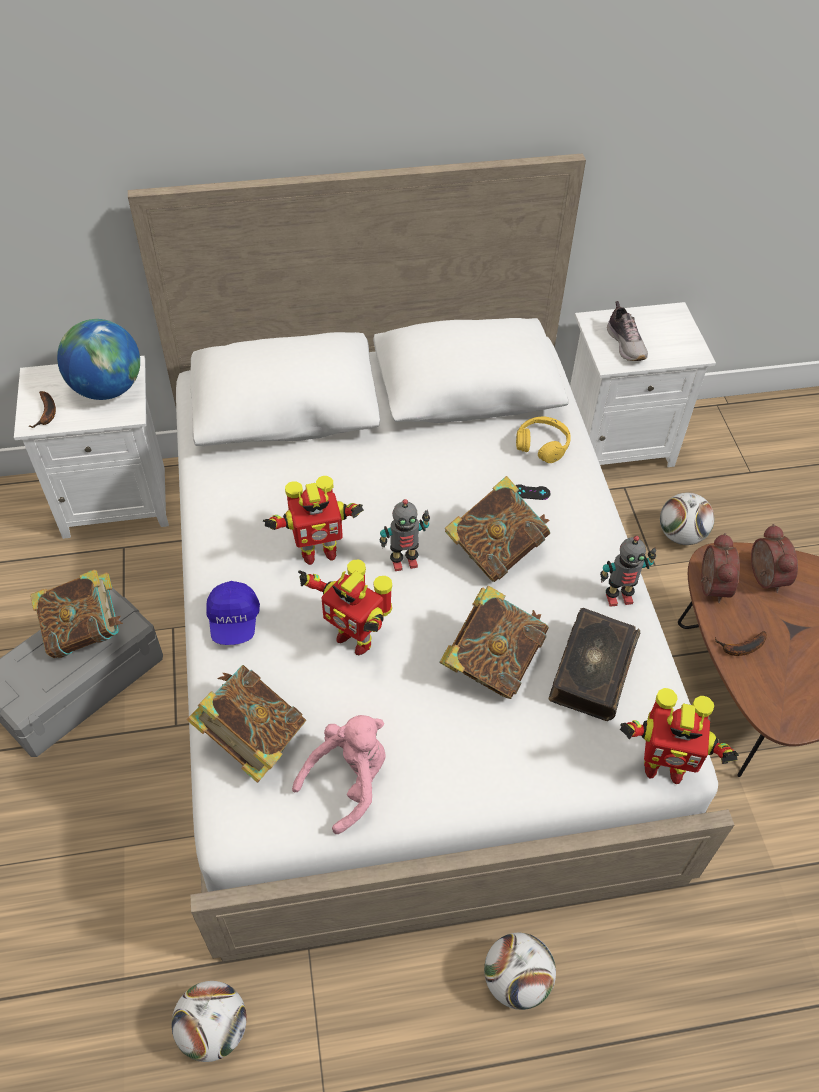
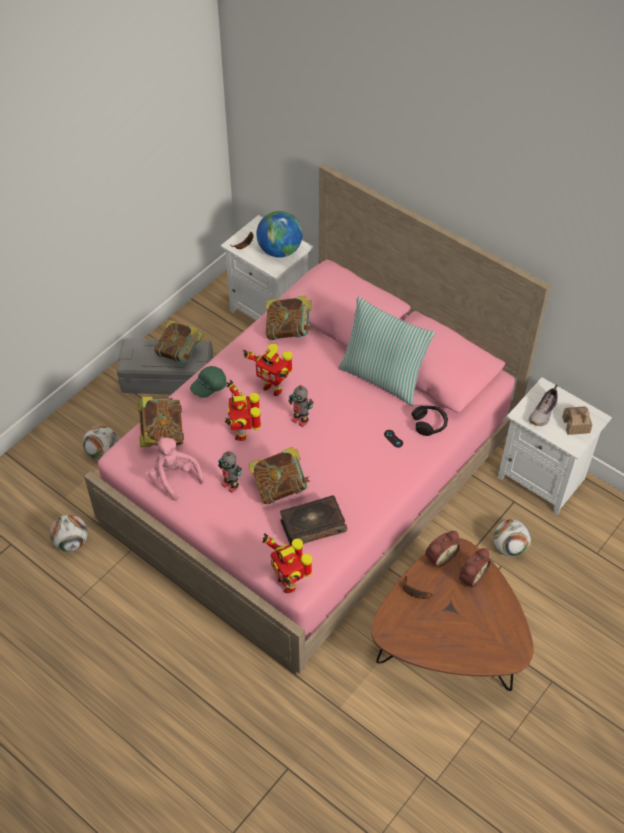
camera: 50 degrees right, 0 degrees up
white bed [128,153,734,962] -> pink bed [84,164,551,675]
blue cap [206,581,260,645] -> green cap [190,366,227,398]
pink plush toy [292,715,385,834] -> pink plush toy turned 135 degrees counterclockwise [148,436,204,501]
book [445,476,550,582] -> book moved to [265,296,312,340]
football [484,933,556,1010] -> football moved to [83,425,118,460]
yellow headphones [516,416,571,463] -> black headphones [412,406,448,436]
toy robot [600,536,656,607] -> toy robot moved to [218,451,242,493]
none -> pillow [338,297,435,406]
none -> toy house [562,407,592,435]

